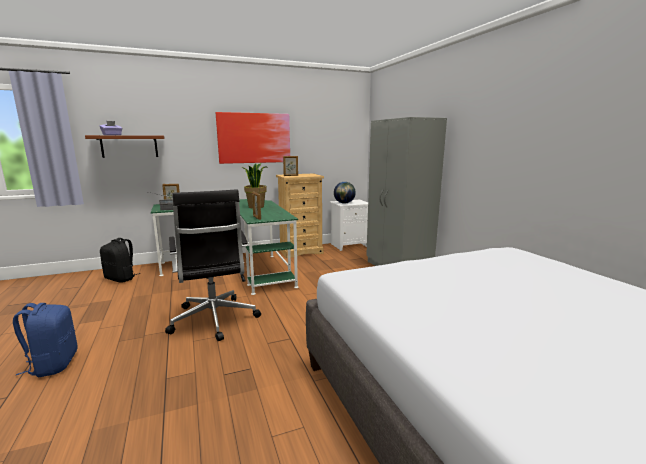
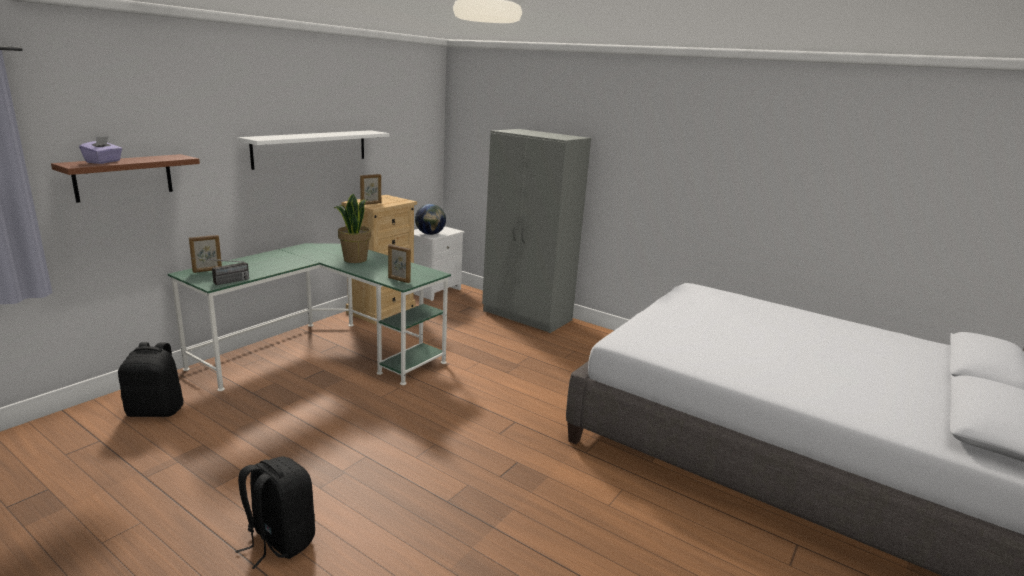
camera: 35 degrees left, 5 degrees up
blue backpack [13,303,77,377] -> black backpack [235,456,315,569]
black office chair [165,189,261,341] -> none
picture [216,112,290,164] -> white shelf [237,130,390,170]

